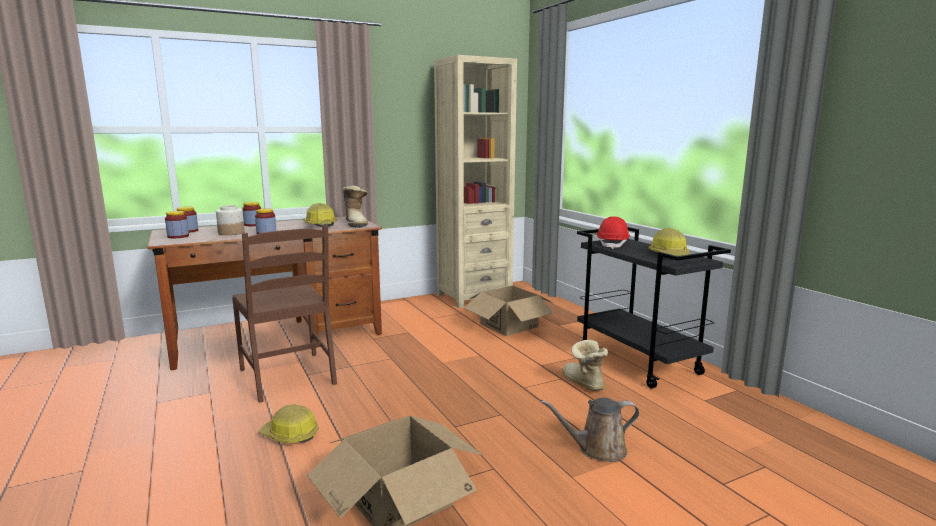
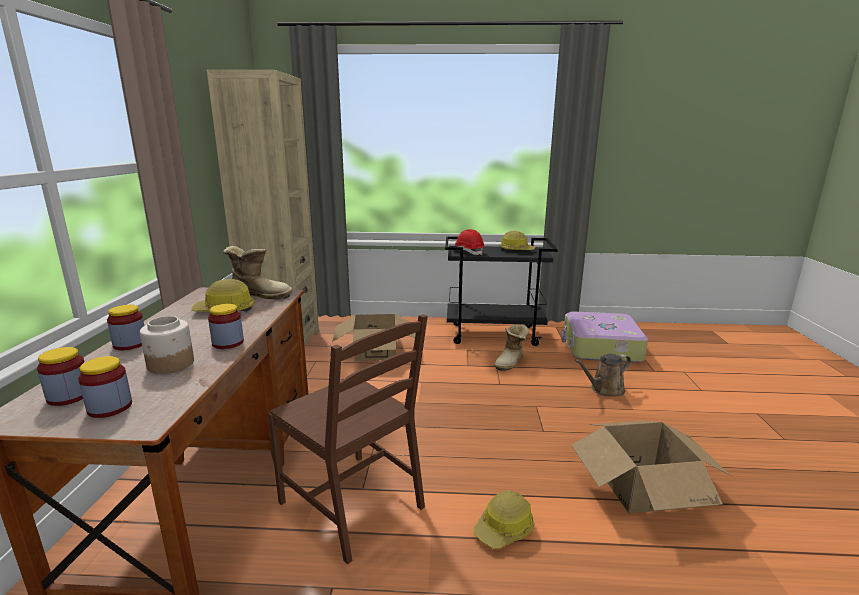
camera: 60 degrees left, 5 degrees up
brown chair [232,225,337,403] -> brown chair turned 45 degrees clockwise [268,314,428,565]
brown watering can [541,398,639,462] -> brown watering can turned 45 degrees clockwise [575,354,631,396]
boot [562,340,608,391] -> boot turned 60 degrees counterclockwise [494,324,529,371]
none -> suitcase [561,311,648,363]

